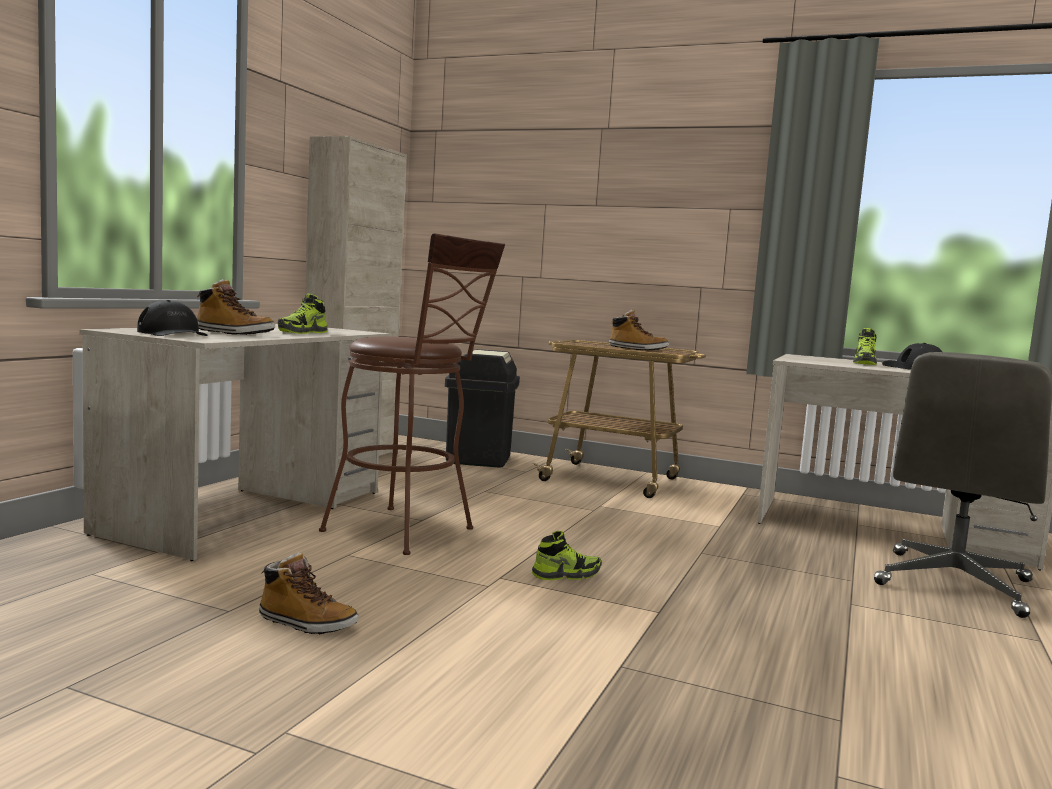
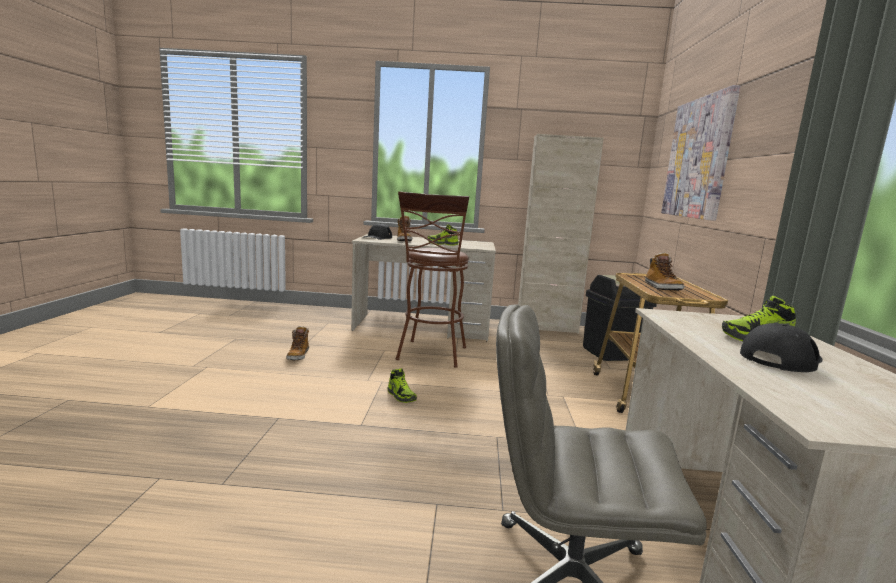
camera: 70 degrees right, 5 degrees up
none -> picture [661,85,741,221]

